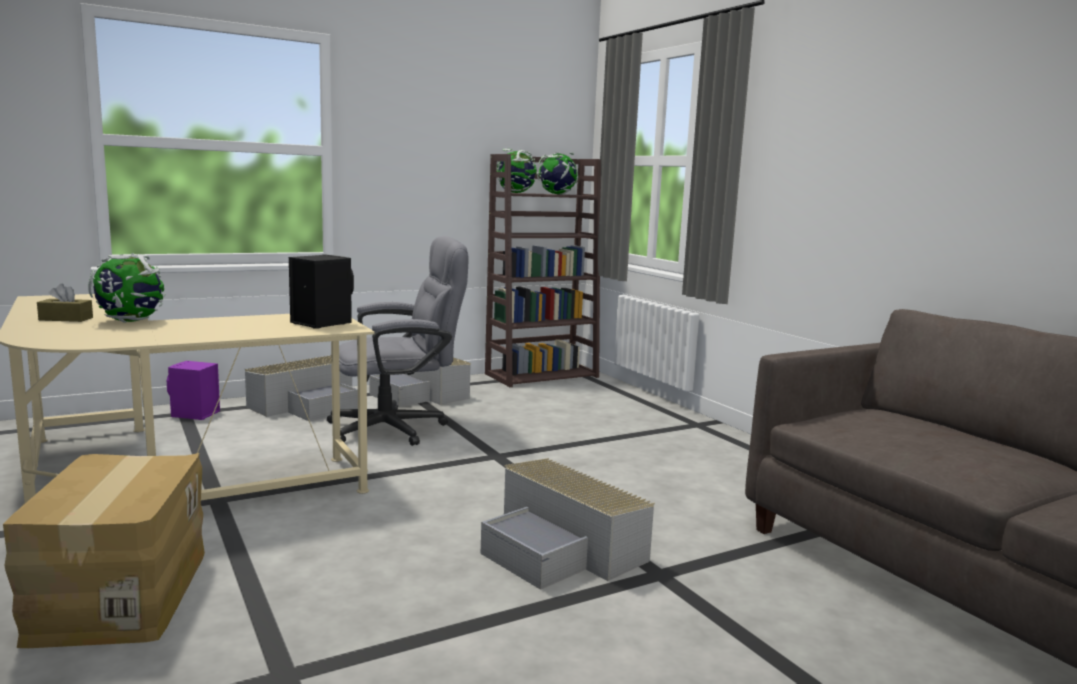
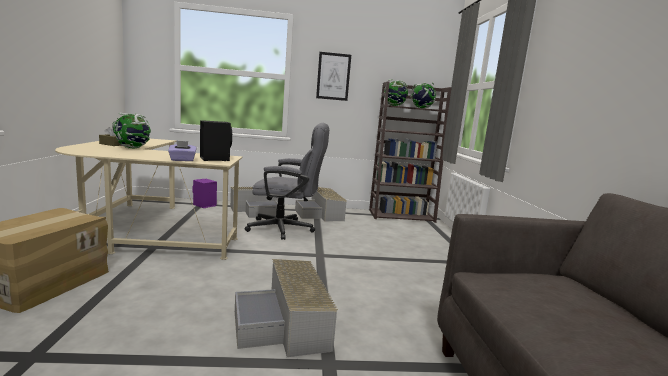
camera: 25 degrees right, 0 degrees up
none -> purple tissue box [168,140,197,161]
none -> picture [316,52,351,101]

